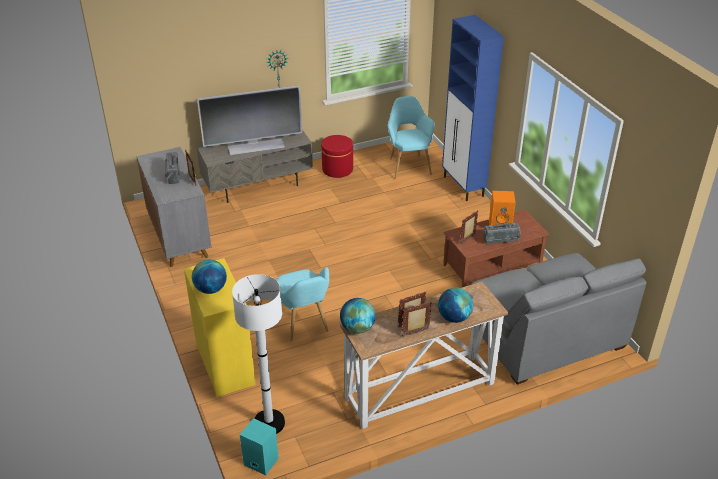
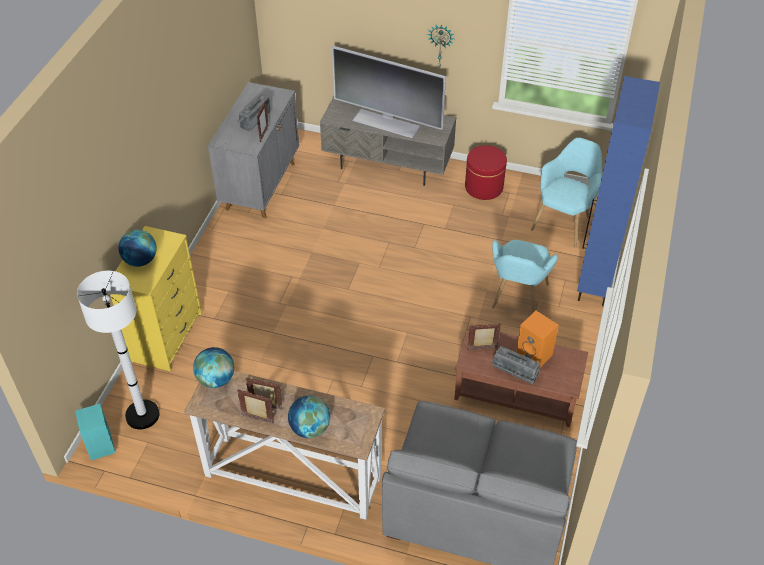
camera: 40 degrees right, 10 degrees up
turquoise armchair [276,267,329,342] -> turquoise armchair moved to [492,240,558,314]

